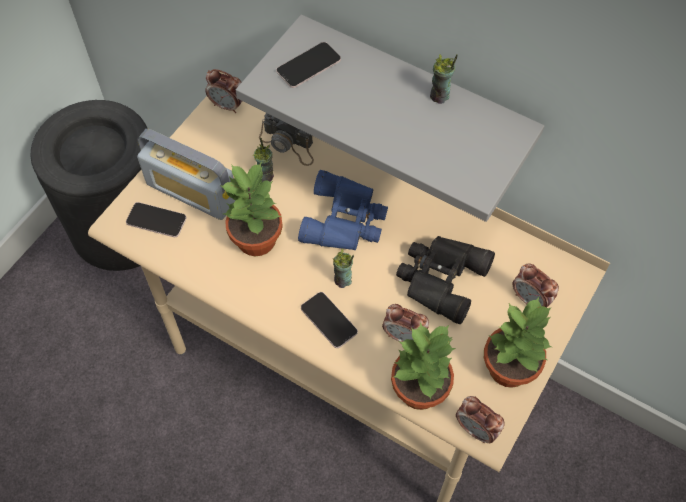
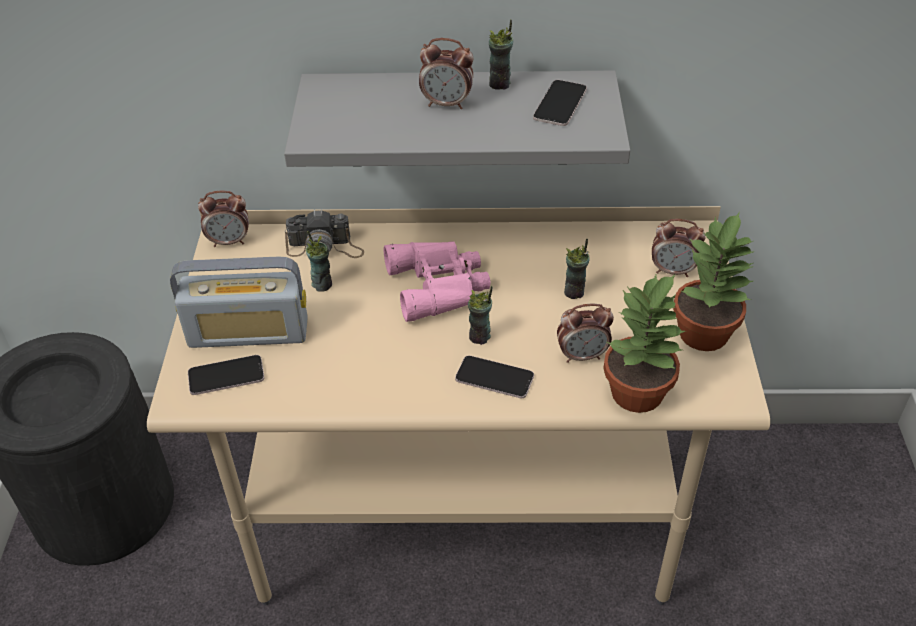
camera: 30 degrees left, 15 degrees down
potted plant [219,162,283,256] -> none
phone [276,42,341,88] -> phone moved to [533,80,587,126]
blue binoculars [298,170,388,250] -> pink binoculars [384,241,490,322]
black binoculars [396,236,495,324] -> cup [564,238,590,299]
alarm clock [456,396,505,443] -> alarm clock moved to [419,38,473,109]

